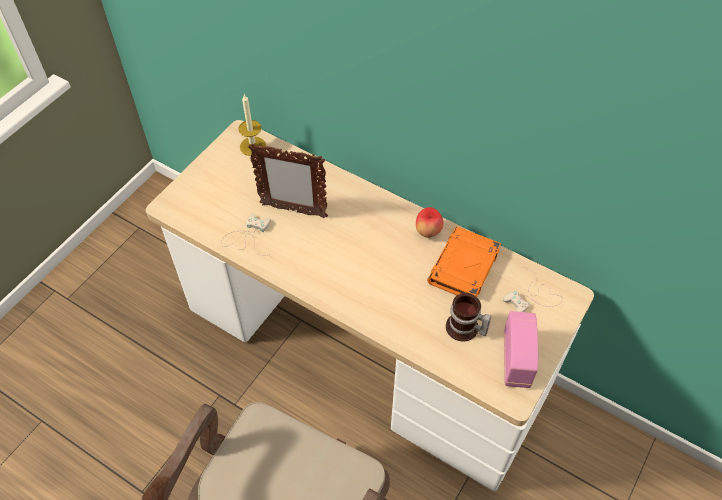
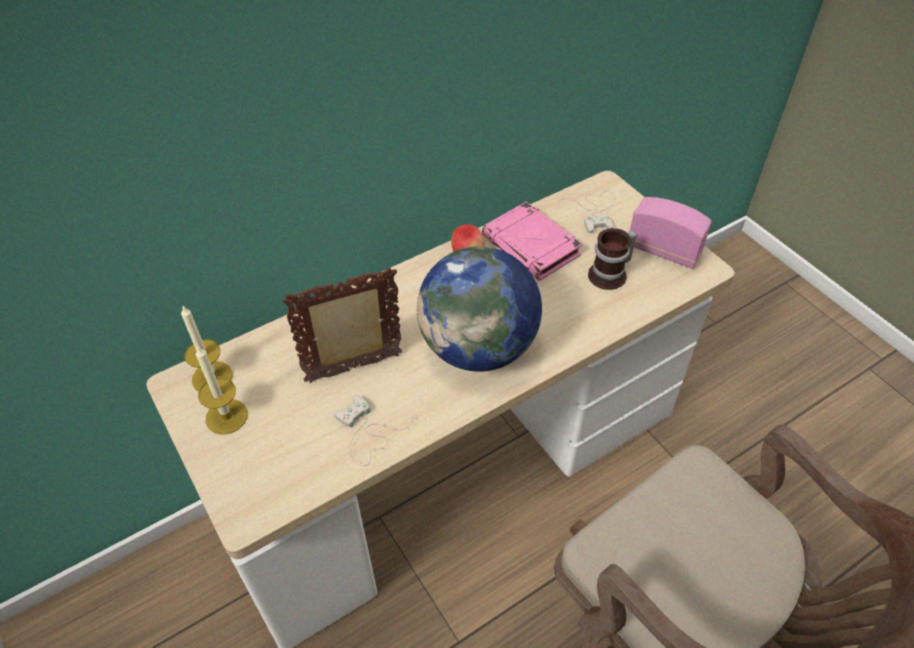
camera: 65 degrees left, 5 degrees down
picture frame [248,143,328,218] -> picture frame turned 150 degrees counterclockwise [282,267,402,383]
orange book [427,227,501,297] -> pink book [482,202,583,281]
none -> candle [196,347,248,435]
none -> globe [417,246,542,372]

